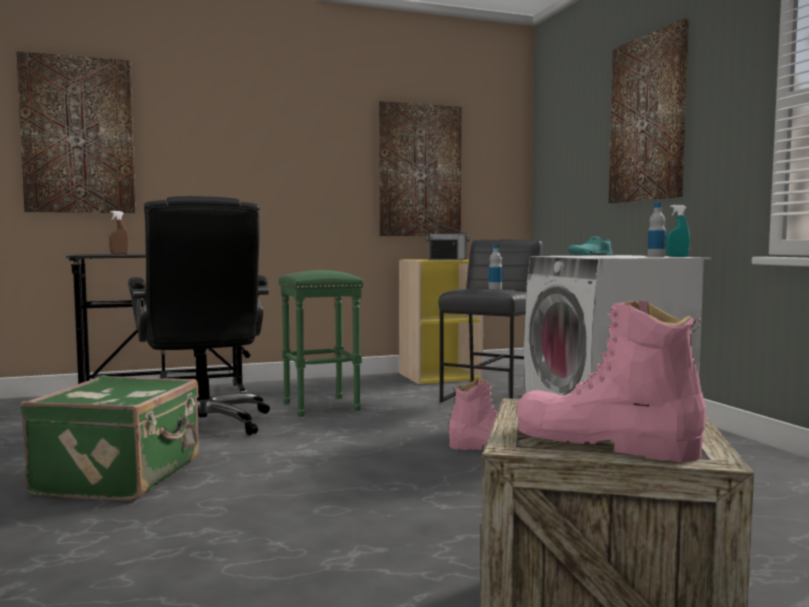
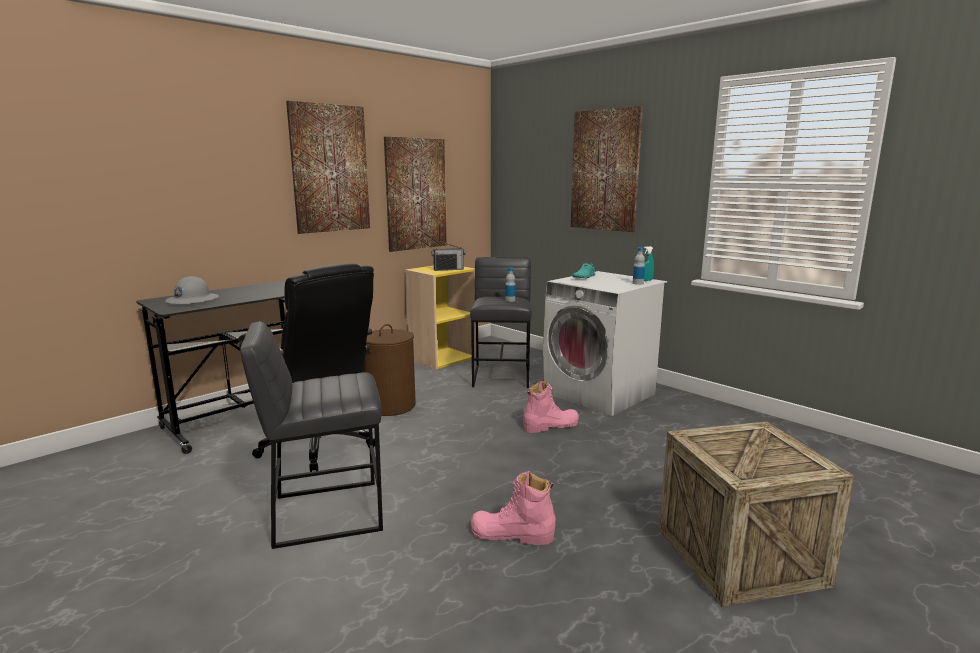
camera: 25 degrees left, 10 degrees up
picture [16,51,135,213] -> picture moved to [286,101,370,234]
green suitcase [20,375,199,501] -> grey stool [240,321,383,549]
brown spray bottle [109,211,129,254] -> grey hard hat [166,276,219,304]
green stool [279,270,364,417] -> brown laundry basket [363,324,416,416]
pink boot [517,301,706,463] -> pink boot moved to [471,471,556,545]

